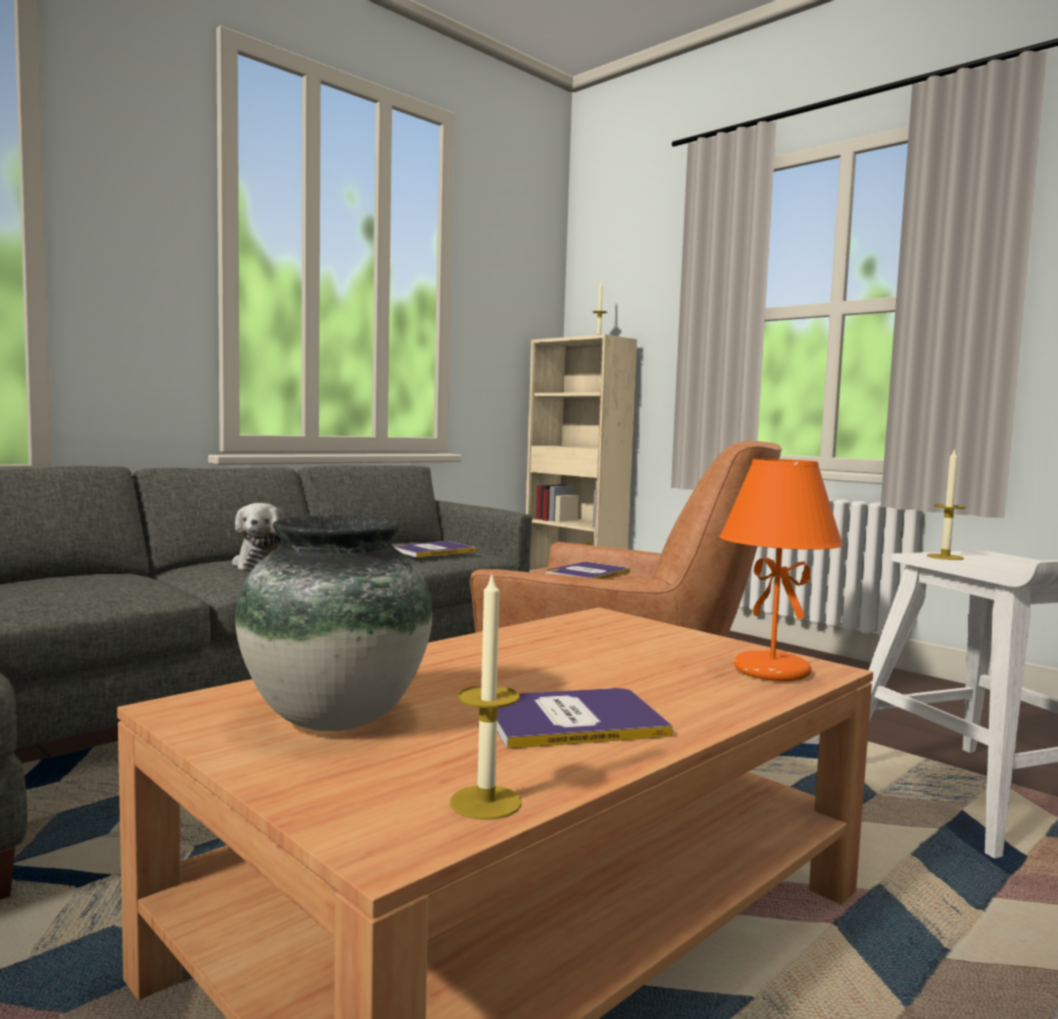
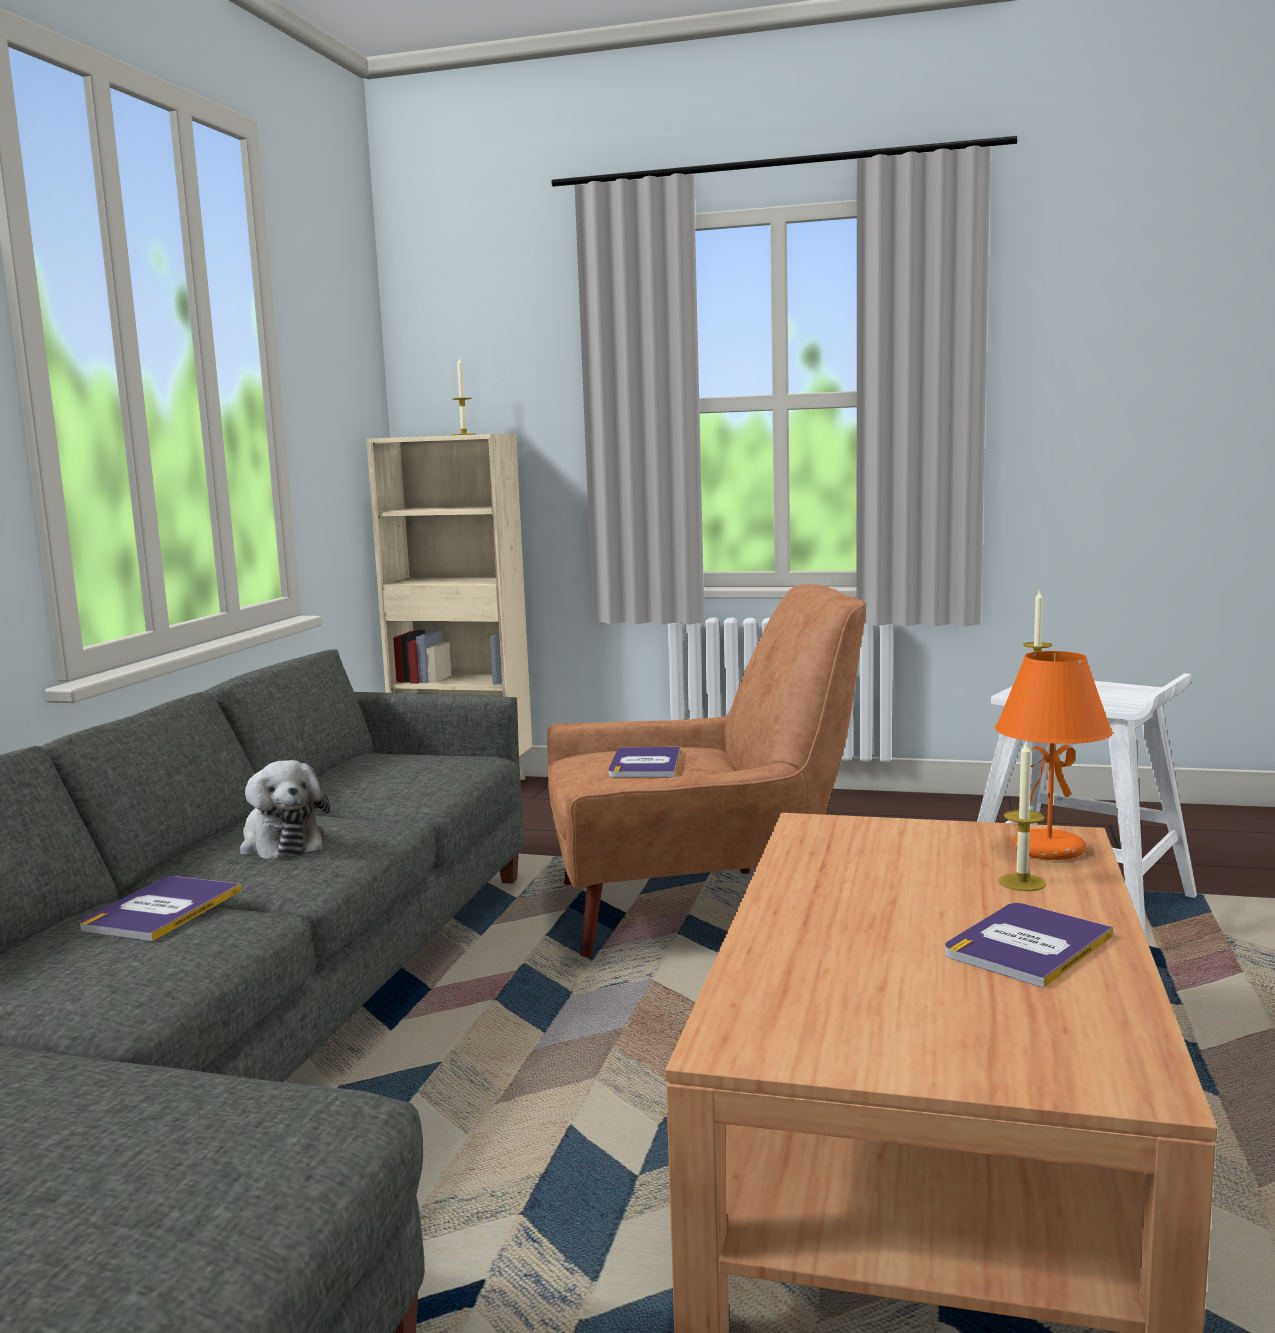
camera: 30 degrees left, 5 degrees up
vase [235,515,432,731] -> none
book [393,541,476,557] -> book moved to [80,876,241,942]
candle [450,572,522,820] -> candle moved to [998,739,1046,891]

